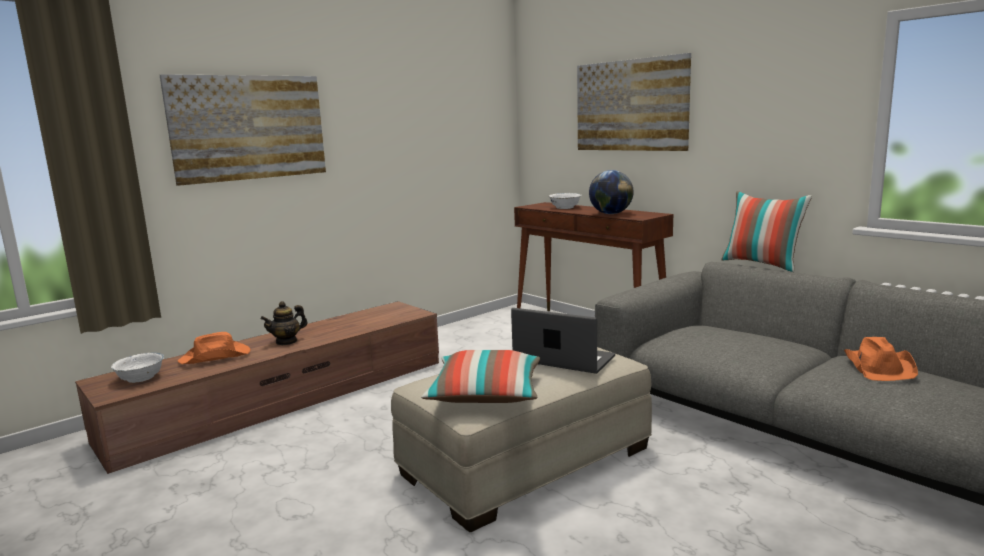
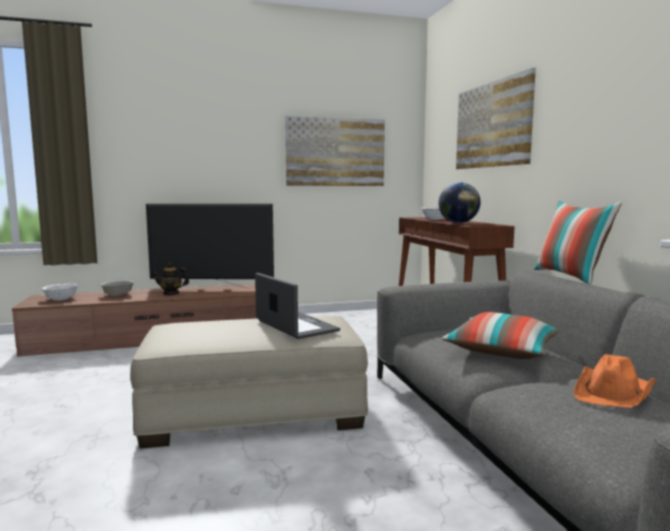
camera: 25 degrees right, 5 degrees down
picture [160,74,326,186] -> picture moved to [285,116,385,186]
orange hat [178,332,251,364] -> white bowl [100,280,134,297]
pillow [421,350,540,403] -> pillow moved to [442,312,560,359]
none -> television [146,204,274,289]

